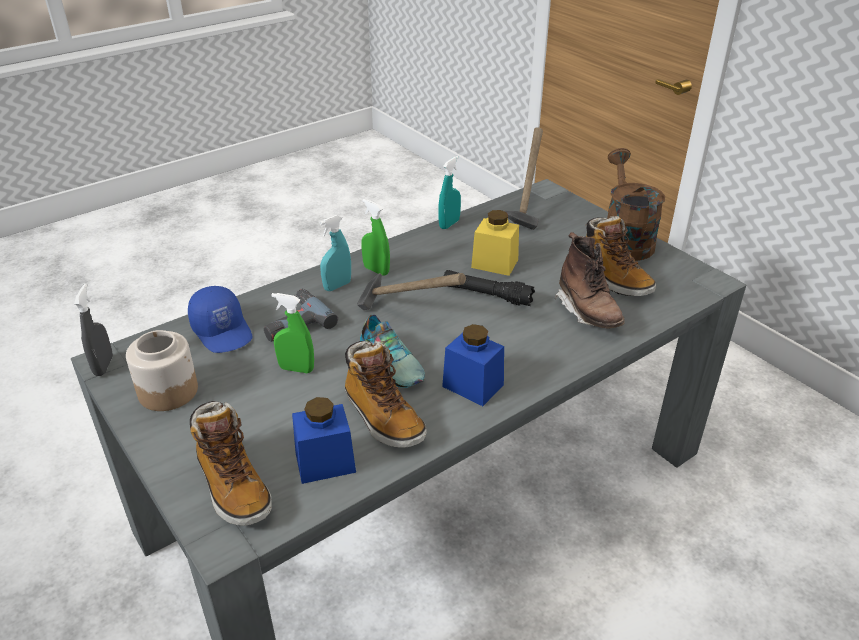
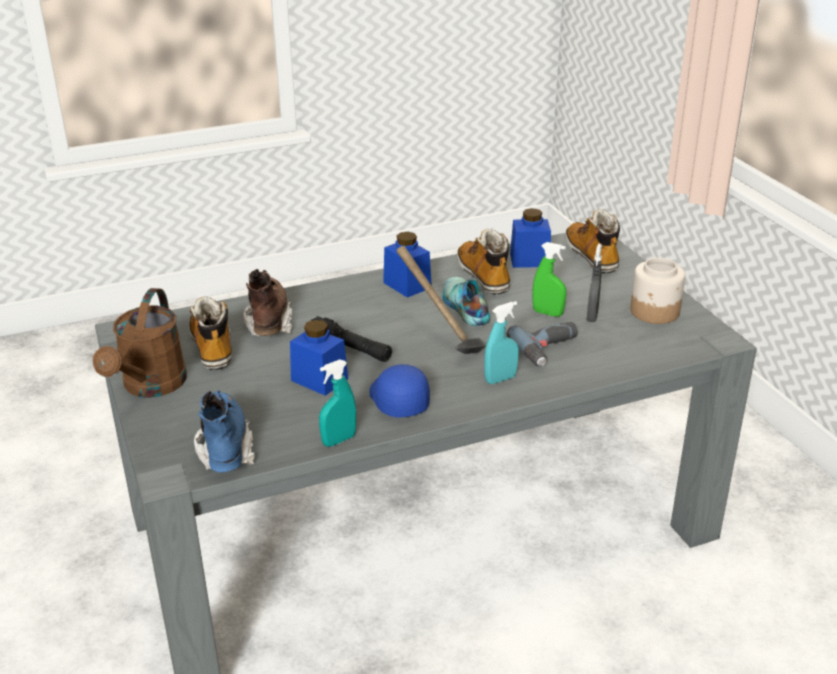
camera: 165 degrees left, 5 degrees down
grey spray bottle [74,284,113,376] -> grey spray bottle moved to [587,244,602,322]
blue cap [188,286,253,353] -> blue cap moved to [369,364,430,418]
green spray bottle [361,199,390,276] -> none
yellow jar [471,210,519,276] -> blue jar [290,320,348,396]
hammer [504,127,543,230] -> blue boot [194,390,255,472]

